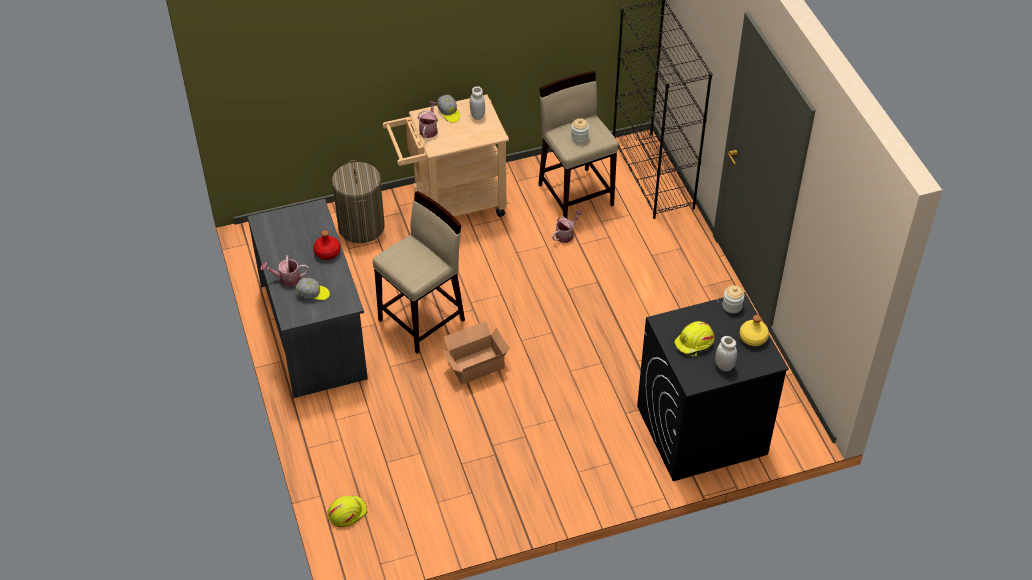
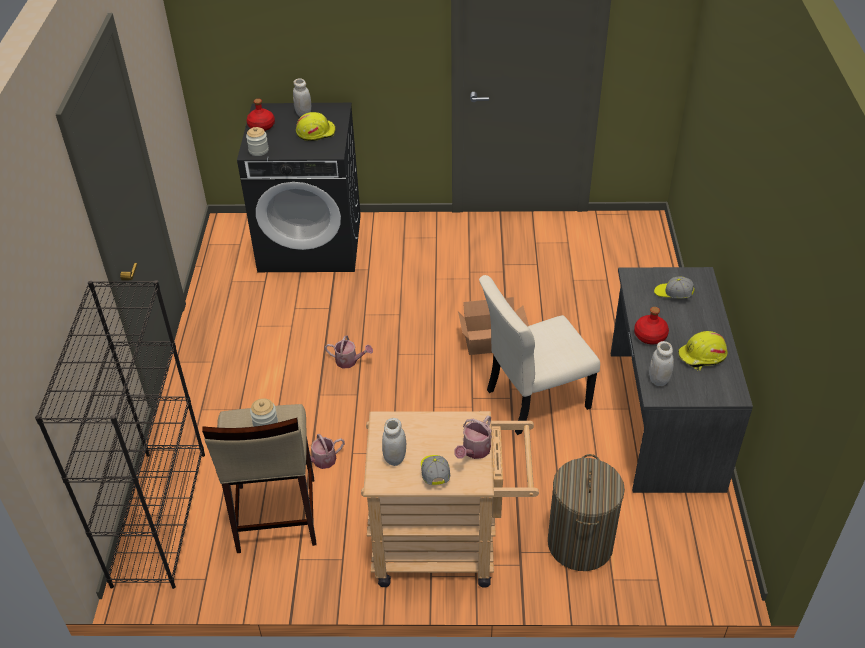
camera: 160 degrees left, 5 degrees down
watering can [260,255,309,286] -> watering can moved to [325,335,373,369]
yellow hard hat [328,496,367,527] -> yellow hard hat moved to [678,331,728,370]
beige stool [373,191,465,354] -> beige chair [479,275,600,435]
yellow bottle [739,315,769,346] -> red bottle [247,99,275,131]
none -> white jar [649,341,674,386]

